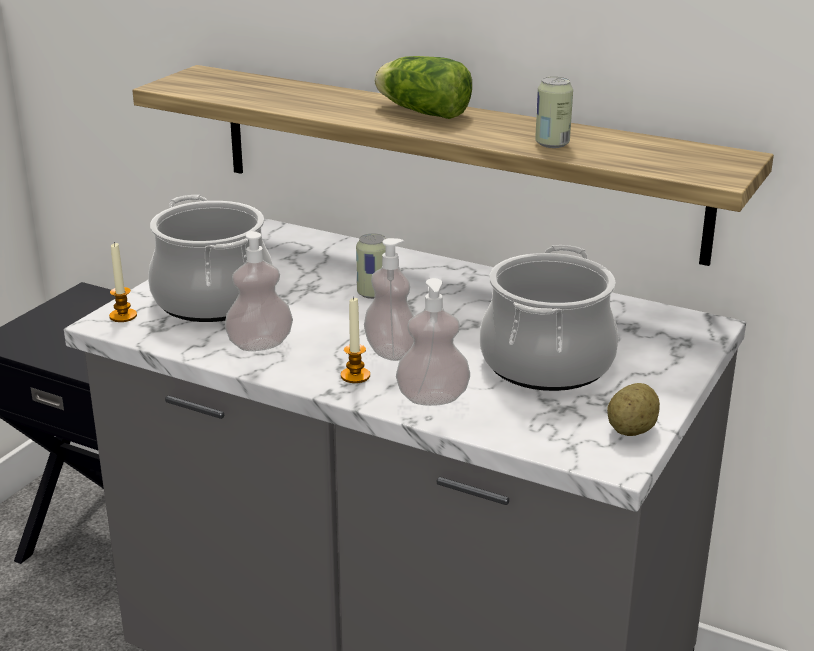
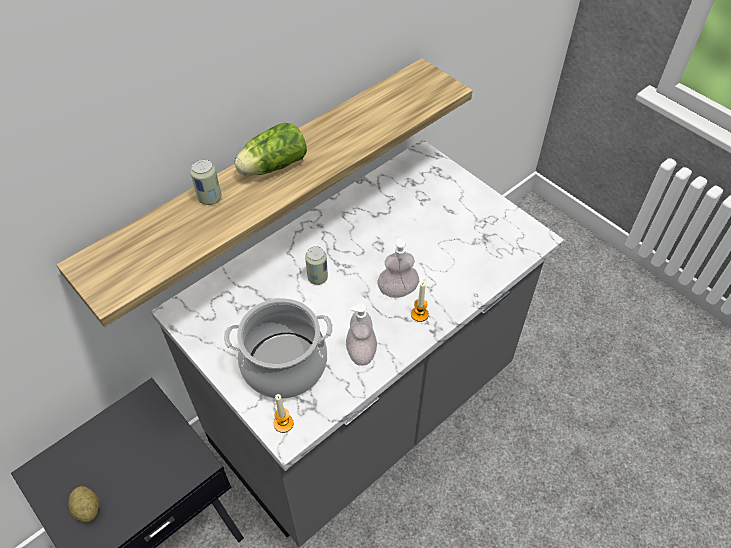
camera: 70 degrees left, 25 degrees up
soap dispenser [396,278,470,406] -> none
cooking pot [480,245,619,391] -> none
can [535,77,573,148] -> can moved to [190,159,222,205]
potato [607,383,660,436] -> potato moved to [68,486,100,523]

